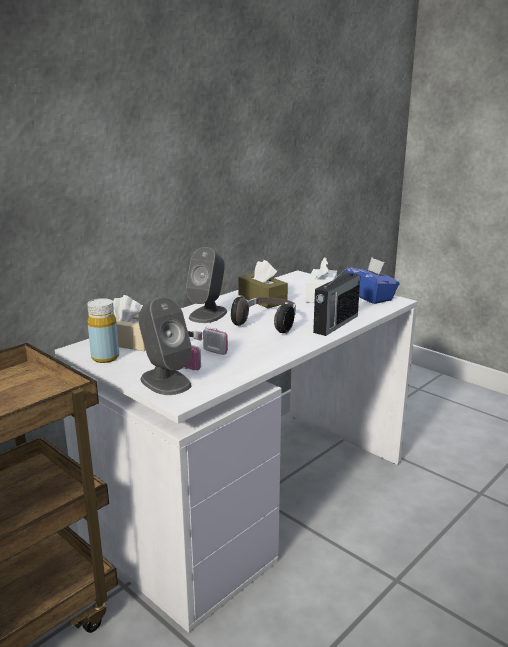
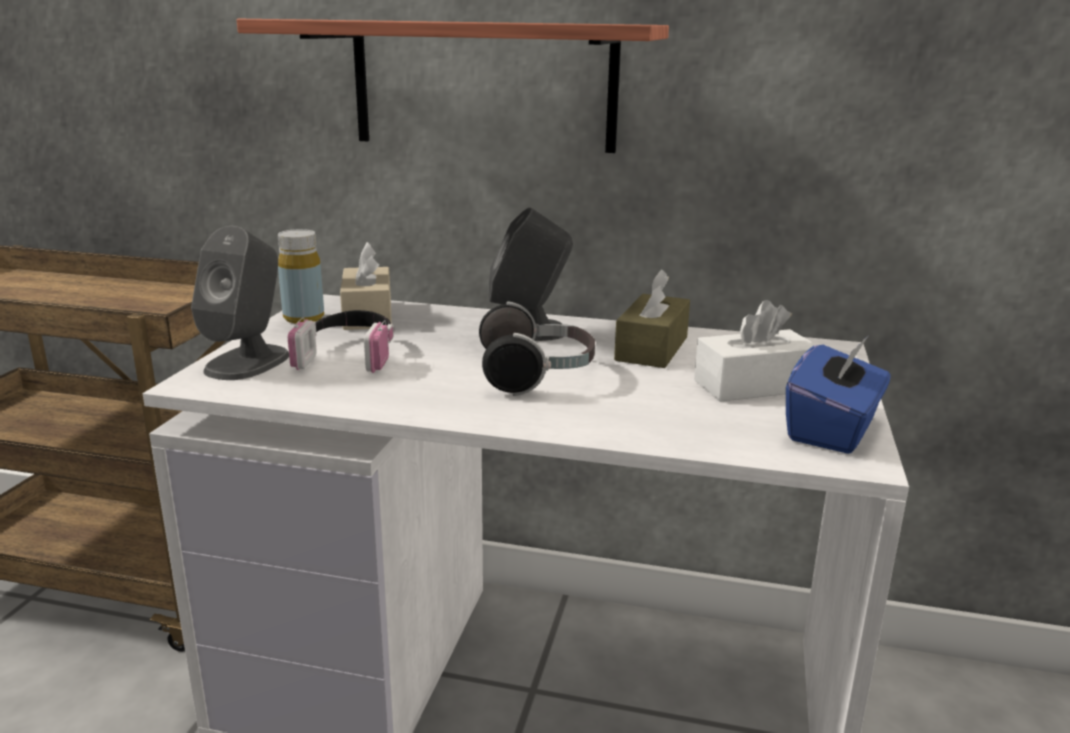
camera: 60 degrees right, 0 degrees up
radio [313,264,360,336] -> none
none -> shelf [237,19,669,153]

